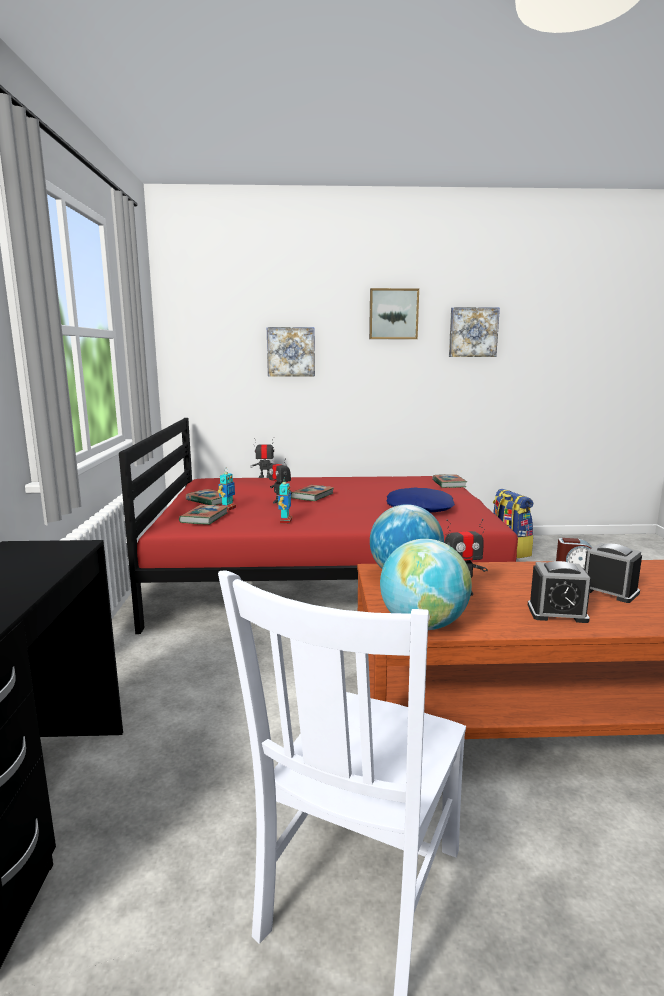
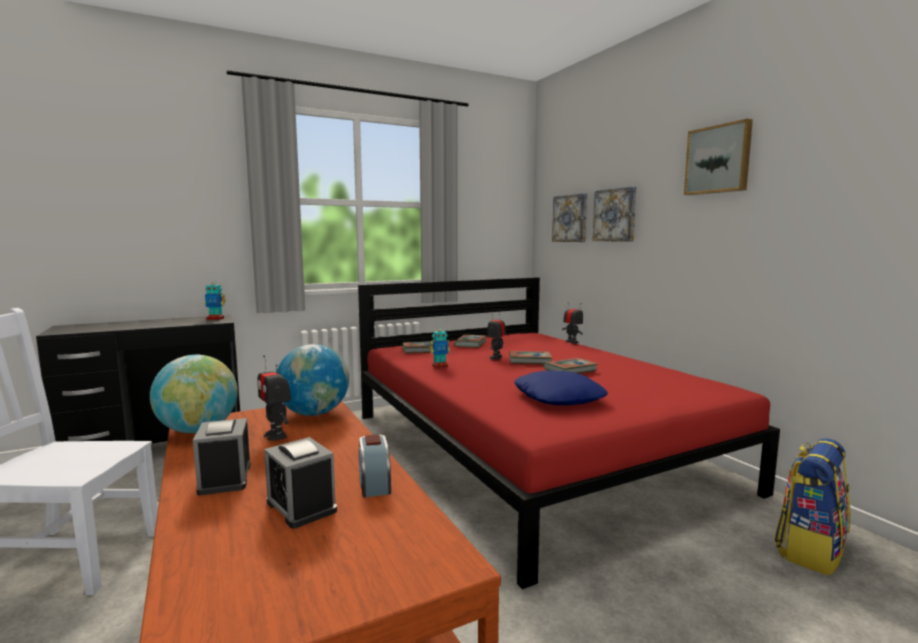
camera: 65 degrees right, 5 degrees down
toy robot [218,471,236,511] -> toy robot moved to [204,279,226,320]
book [432,474,467,488] -> book moved to [543,358,598,373]
picture [449,307,500,357] -> picture moved to [552,193,587,242]
alarm clock [584,543,642,603] -> alarm clock turned 120 degrees clockwise [264,437,337,528]

